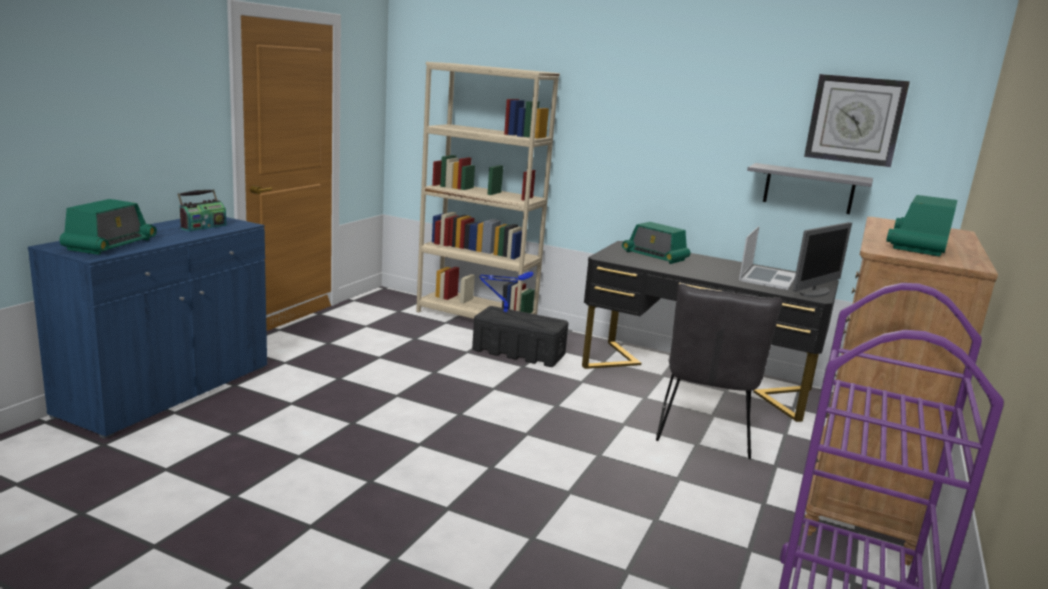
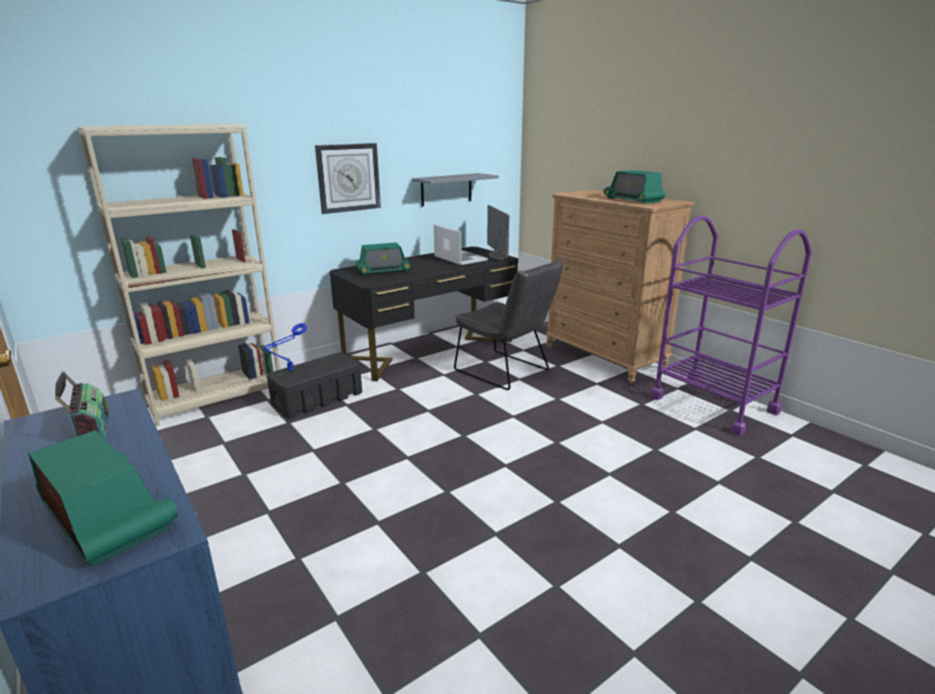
camera: 60 degrees left, 5 degrees up
wall clock [804,74,910,167] -> wall clock moved to [315,143,381,214]

